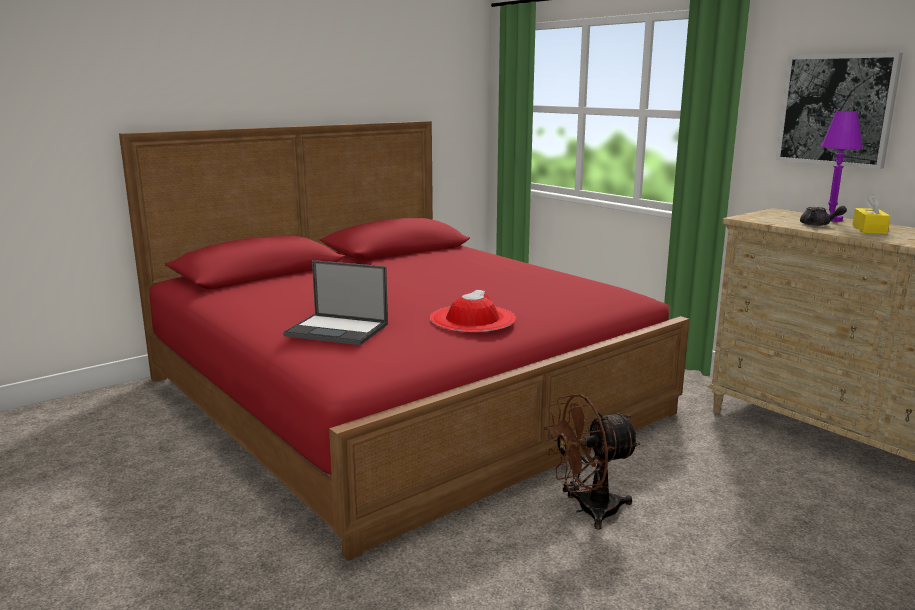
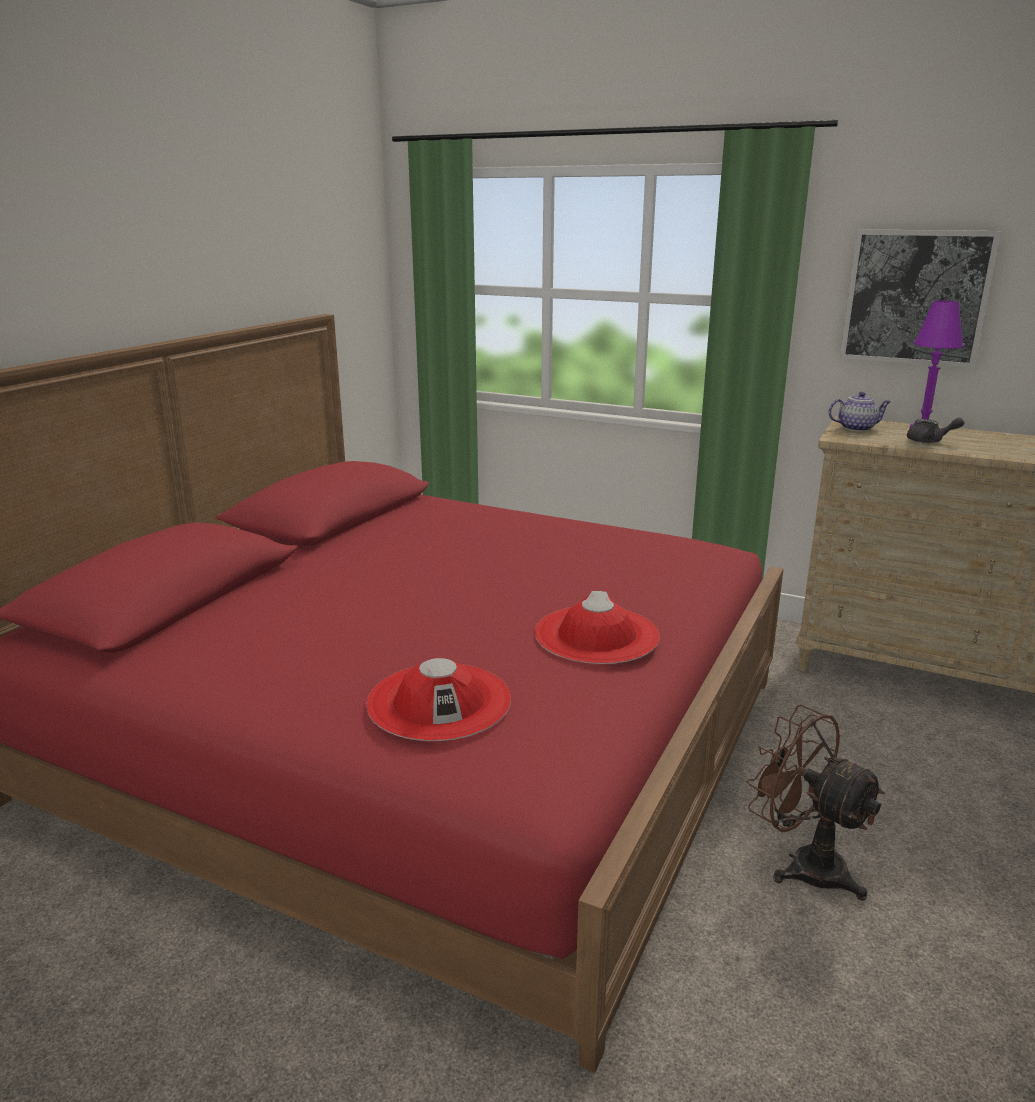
camera: 25 degrees left, 5 degrees up
laptop [283,260,388,345] -> red hat [366,658,511,741]
brown fan [544,394,641,530] -> brown fan turned 90 degrees clockwise [747,704,885,901]
yellow tissue box [853,194,891,234] -> none
none -> teapot [828,392,891,431]

